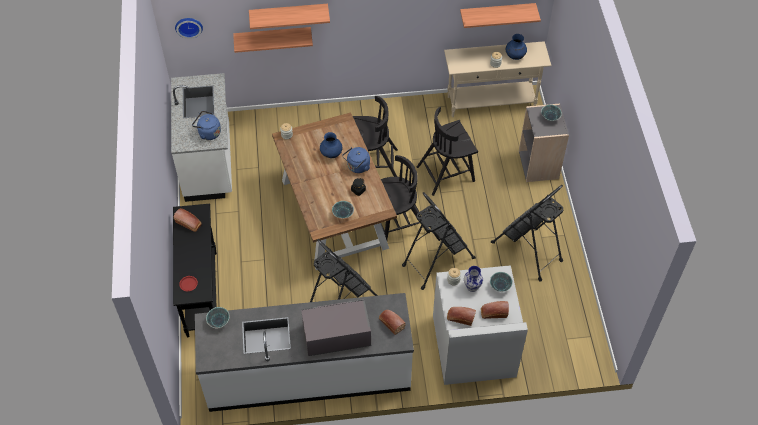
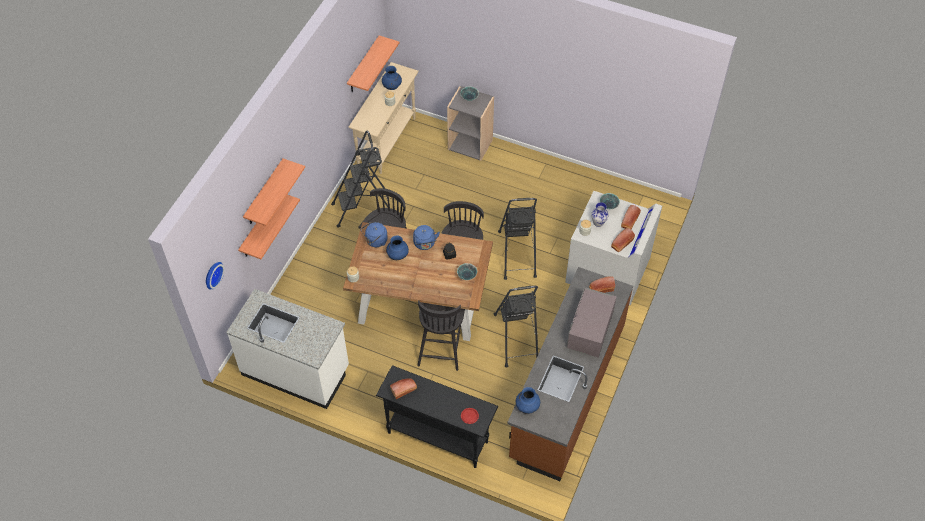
camera: 60 degrees left, 0 degrees up
blue kettle [192,111,221,140] -> blue kettle moved to [361,222,388,247]
white counter [195,293,414,412] -> brown counter [507,267,633,481]
bowl [206,307,230,328] -> blue vase [515,387,540,414]
black chair [417,107,478,196] -> black chair moved to [417,300,465,371]
step ladder [491,185,563,282] -> step ladder moved to [331,131,388,228]

